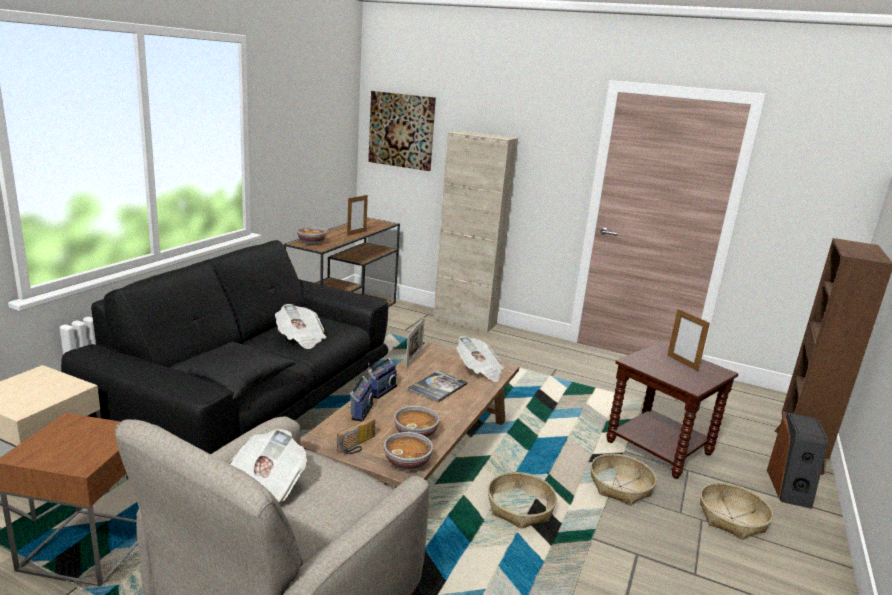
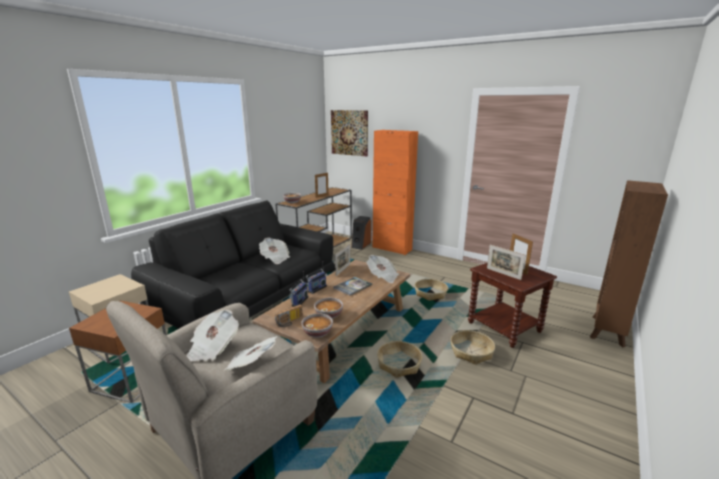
camera: 10 degrees right, 0 degrees up
black pillow [169,341,296,400] -> none
beige cabinet [433,131,518,333] -> orange cabinet [372,130,418,255]
basket [700,483,773,540] -> basket moved to [415,279,448,301]
speaker [767,413,828,509] -> speaker moved to [351,216,371,250]
none -> newspaper [224,336,278,370]
none -> picture frame [487,245,526,280]

